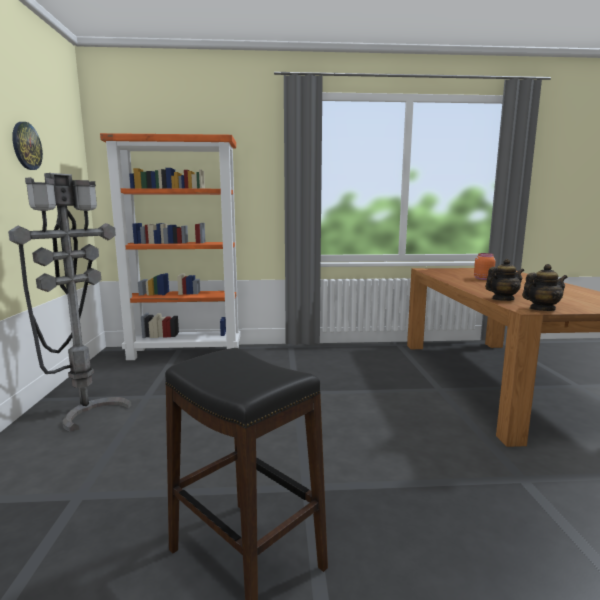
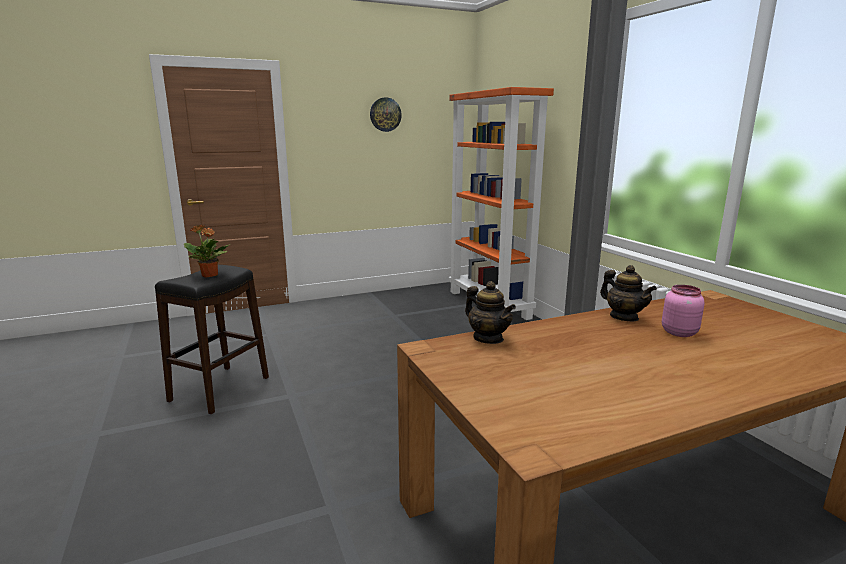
camera: 70 degrees right, 5 degrees up
grey floor lamp [8,173,131,431] -> none
orange jar [474,253,496,280] -> pink jar [662,285,704,337]
teapot [522,264,568,311] -> teapot moved to [600,265,657,321]
none -> potted plant [184,225,230,277]

